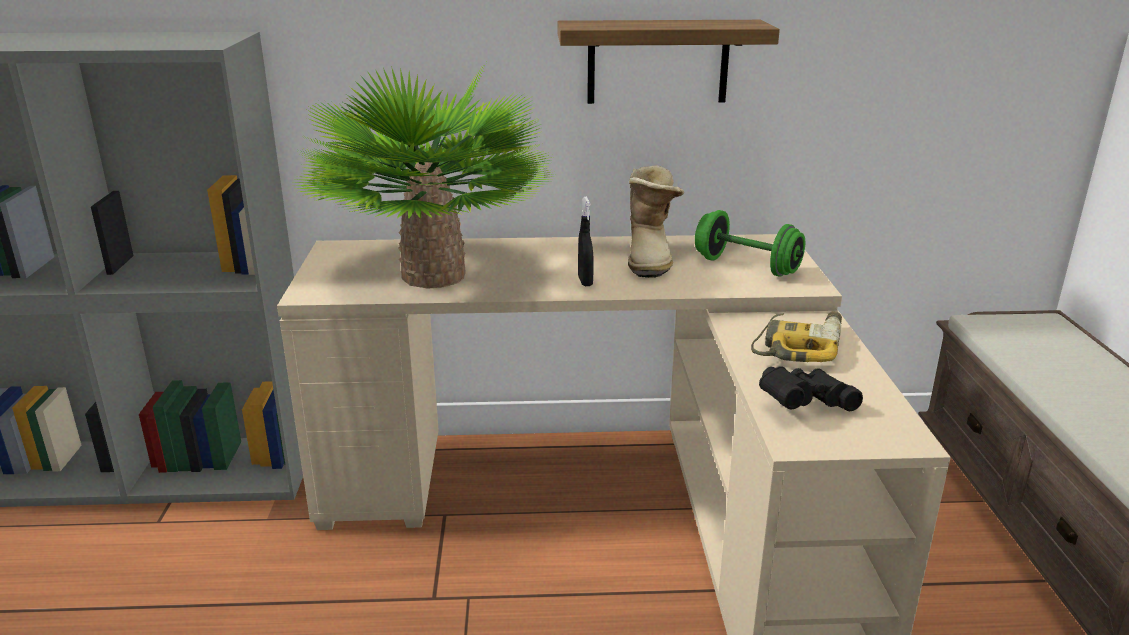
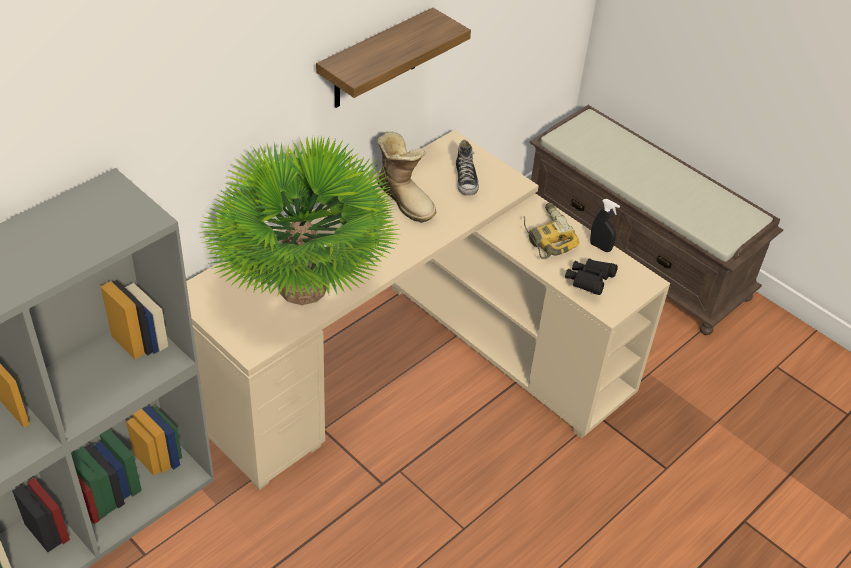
camera: 45 degrees left, 20 degrees up
black spray bottle [578,197,594,286] -> black spray bottle moved to [590,199,620,252]
green dumbbell [695,210,805,277] -> shoe [456,140,479,195]

